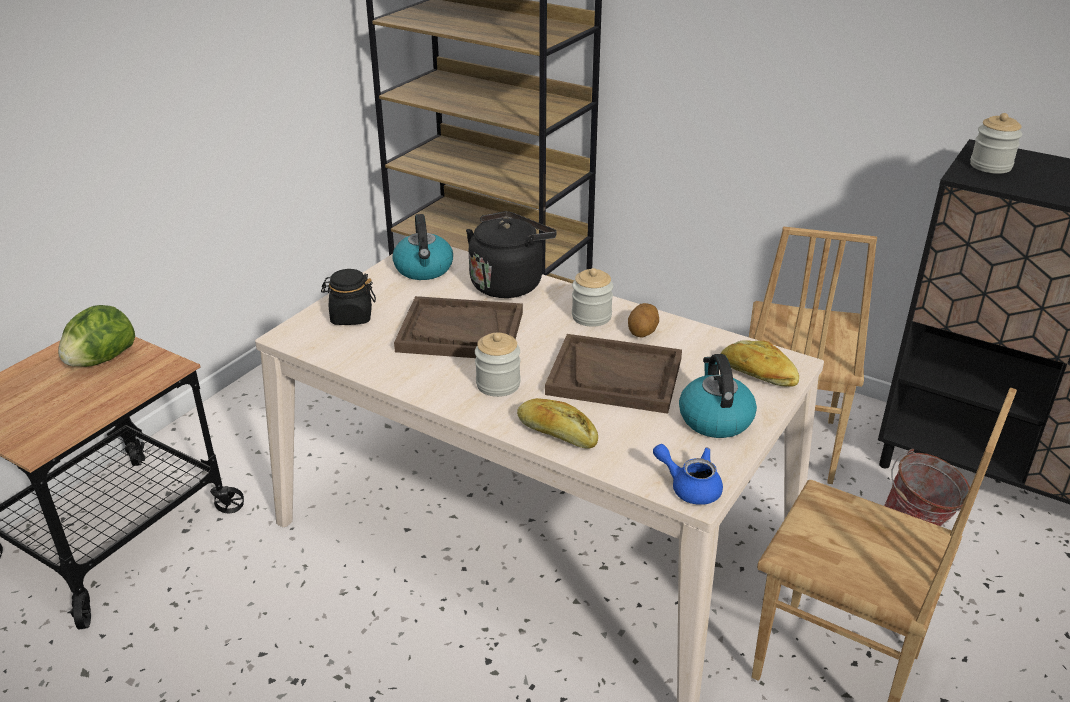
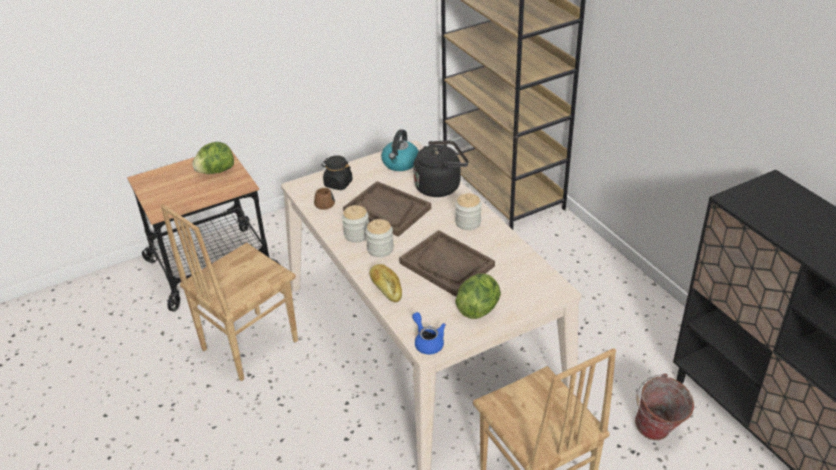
camera: 30 degrees right, 5 degrees up
potato [628,303,659,338] -> none
kettle [679,354,757,438] -> lettuce [455,273,501,319]
bread [721,340,799,387] -> none
brown chair [749,227,877,484] -> brown chair moved to [161,204,298,381]
jar [970,113,1022,174] -> jar moved to [342,205,369,243]
none -> brown mug [314,188,335,210]

